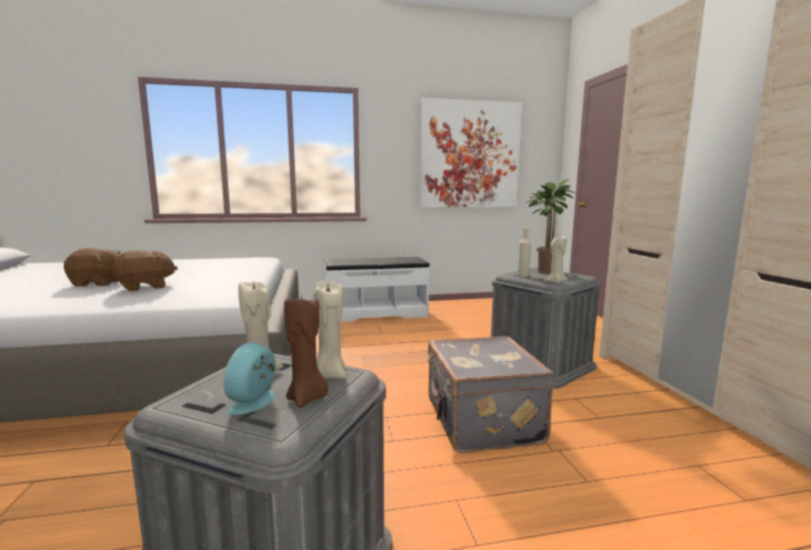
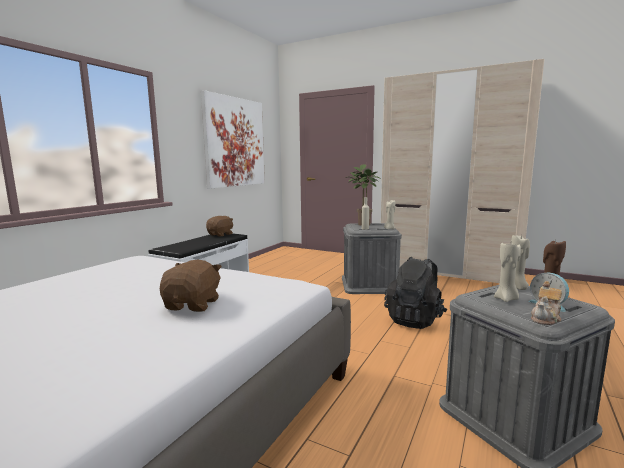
camera: 50 degrees left, 0 degrees up
brown plush toy [64,248,121,286] -> brown plush toy moved to [206,216,233,237]
grey suitcase [427,336,554,453] -> black backpack [384,257,448,329]
none -> teapot [531,281,562,325]

